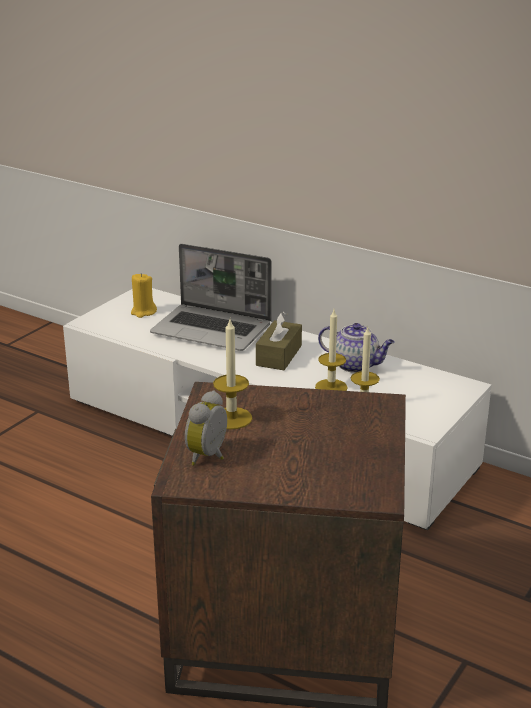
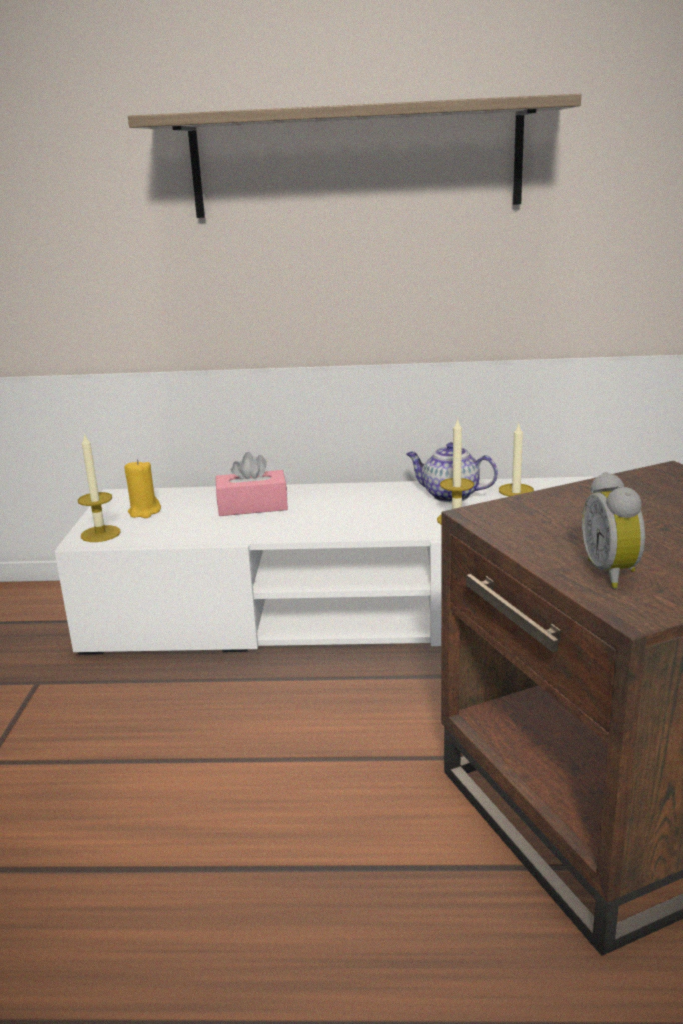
camera: 30 degrees left, 5 degrees down
laptop [150,244,272,351] -> pink tissue box [216,452,288,516]
candle [213,320,252,429] -> candle moved to [78,433,121,542]
brown tissue box [256,312,302,370] -> none
teapot [318,323,395,373] -> teapot turned 150 degrees counterclockwise [406,442,498,502]
none -> shelf [128,93,581,218]

